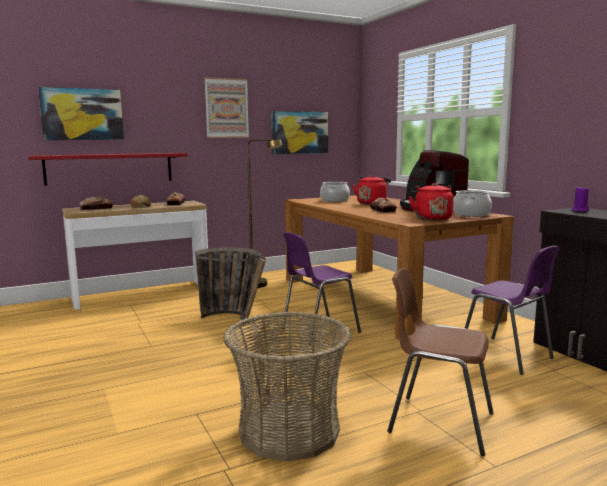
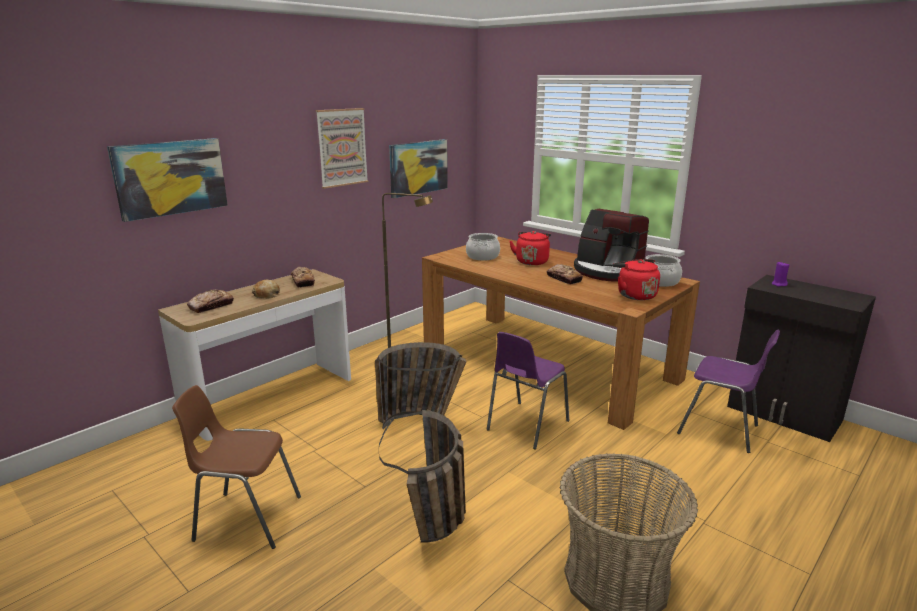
camera: 20 degrees left, 10 degrees up
red shelf [28,153,188,186] -> none
brown chair [387,268,494,456] -> brown chair moved to [172,385,301,549]
none -> basket [379,410,466,543]

